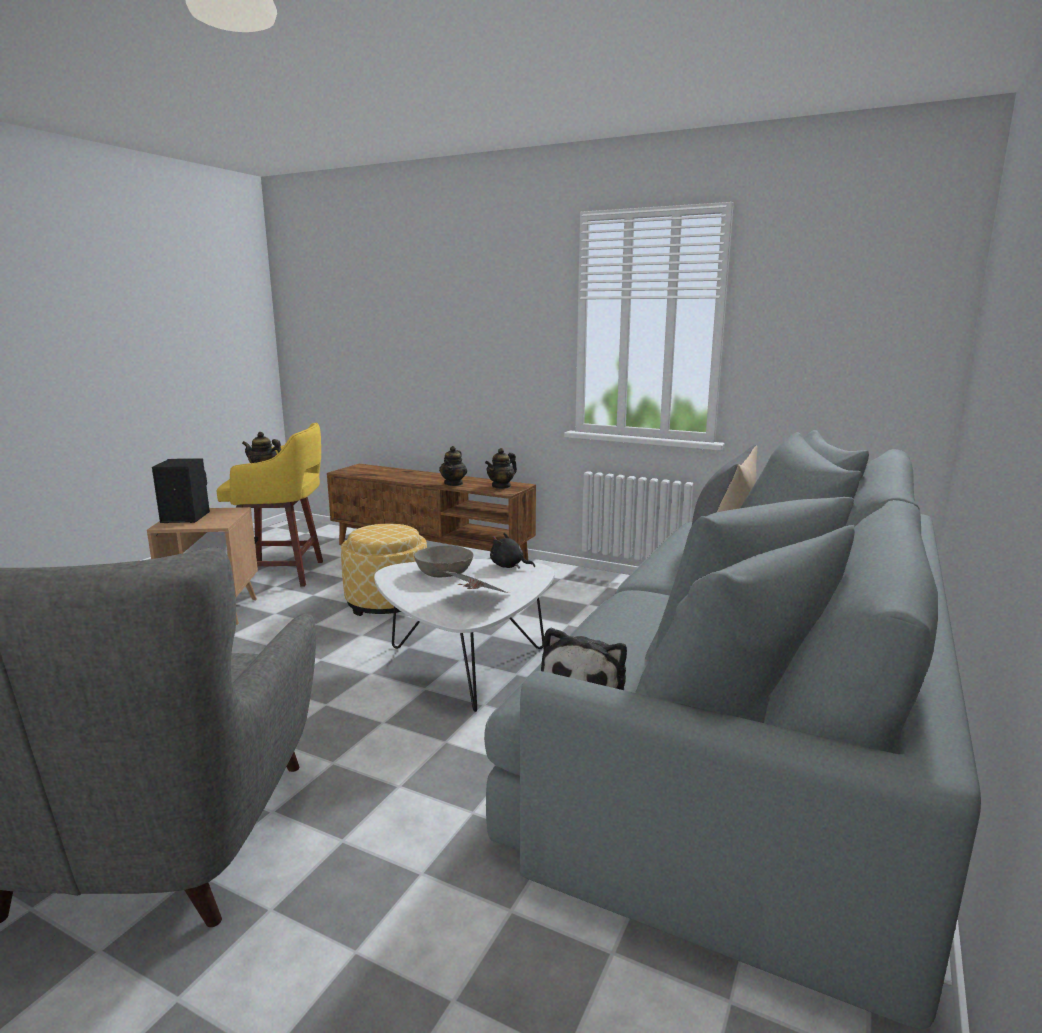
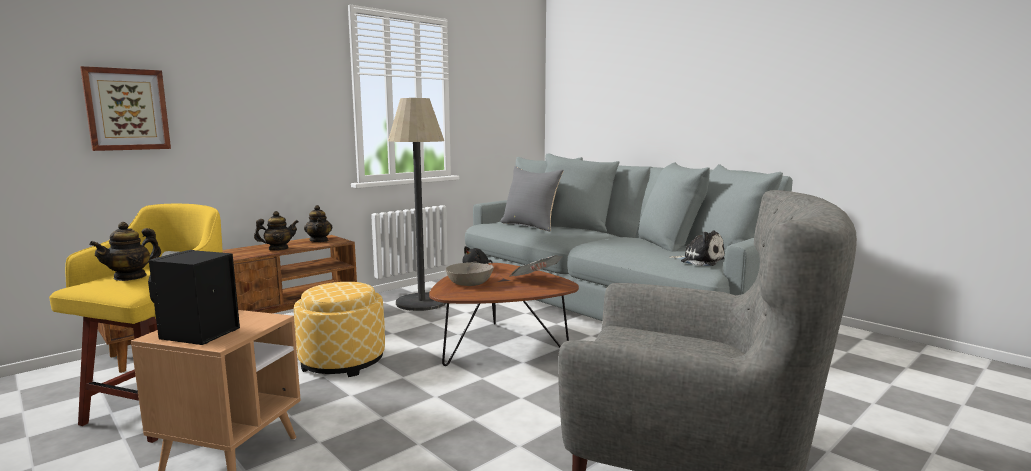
camera: 70 degrees left, 5 degrees down
white coffee table [374,559,555,712] -> brown coffee table [429,263,579,366]
teapot [439,446,467,486] -> teapot turned 60 degrees counterclockwise [254,211,299,250]
none -> picture [80,66,171,151]
none -> floor lamp [388,98,447,311]

